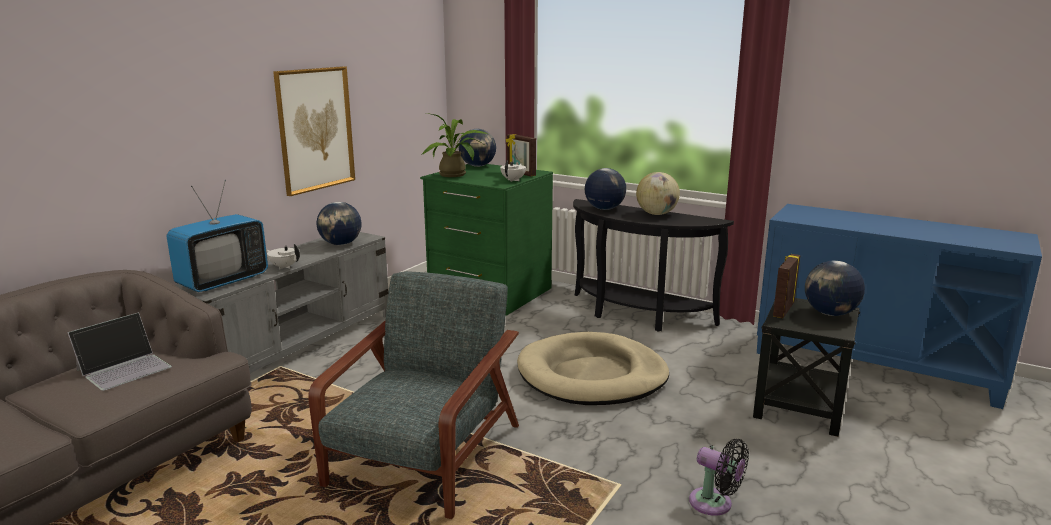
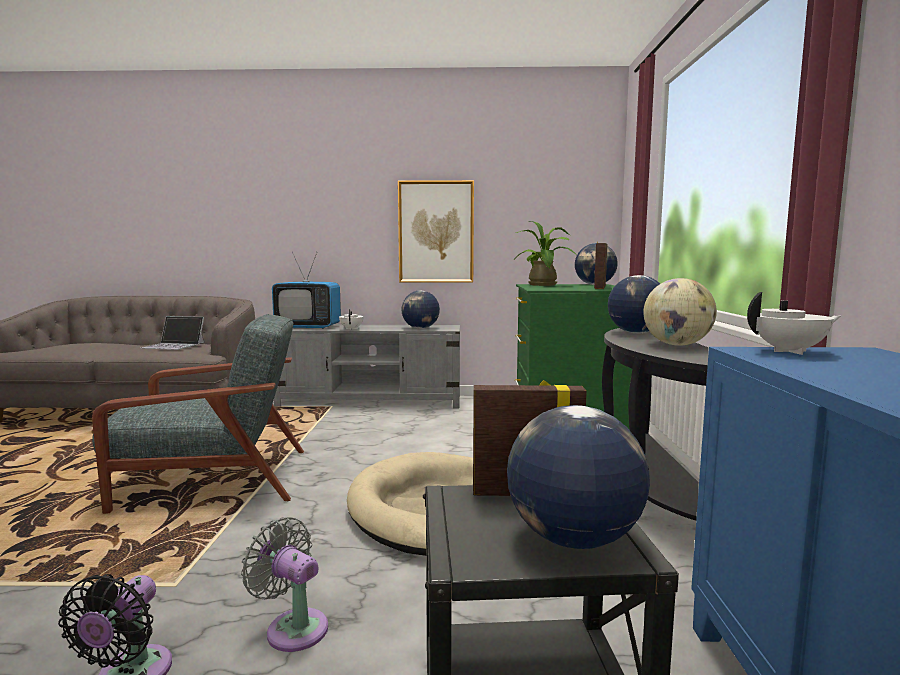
camera: 60 degrees right, 10 degrees down
white teapot [500,160,526,182] -> white teapot moved to [747,292,841,355]
none -> grey fan [241,517,328,652]

